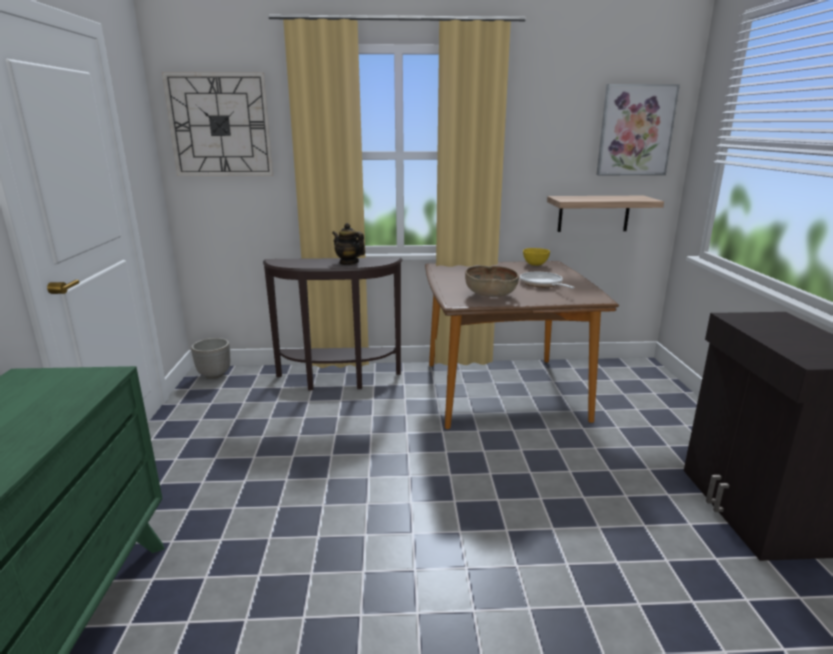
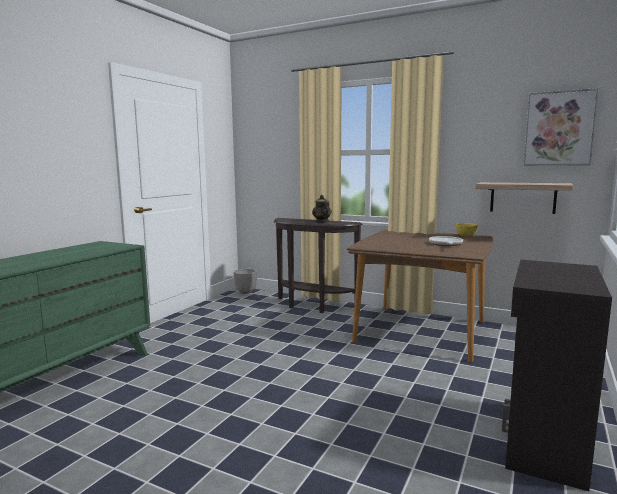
camera: 30 degrees right, 10 degrees down
wall clock [162,72,274,176] -> none
brown bowl [465,266,519,297] -> none

